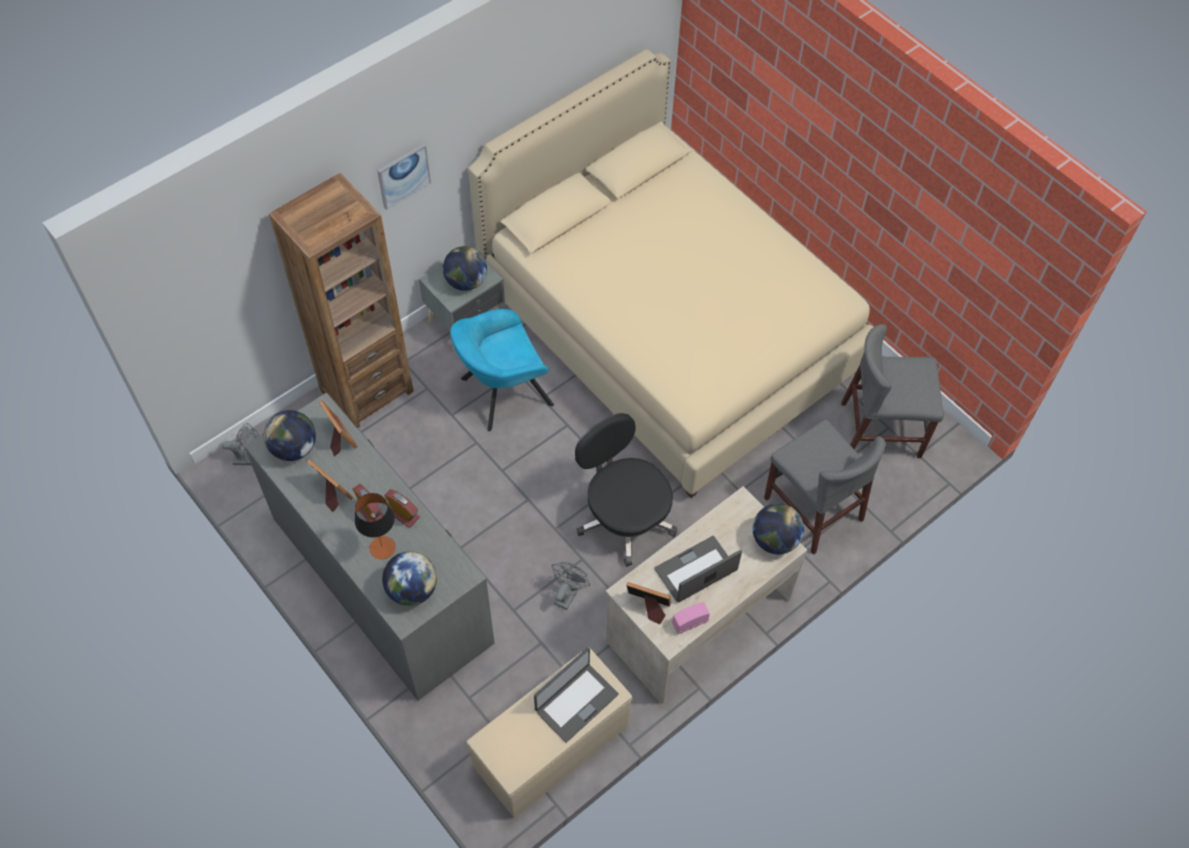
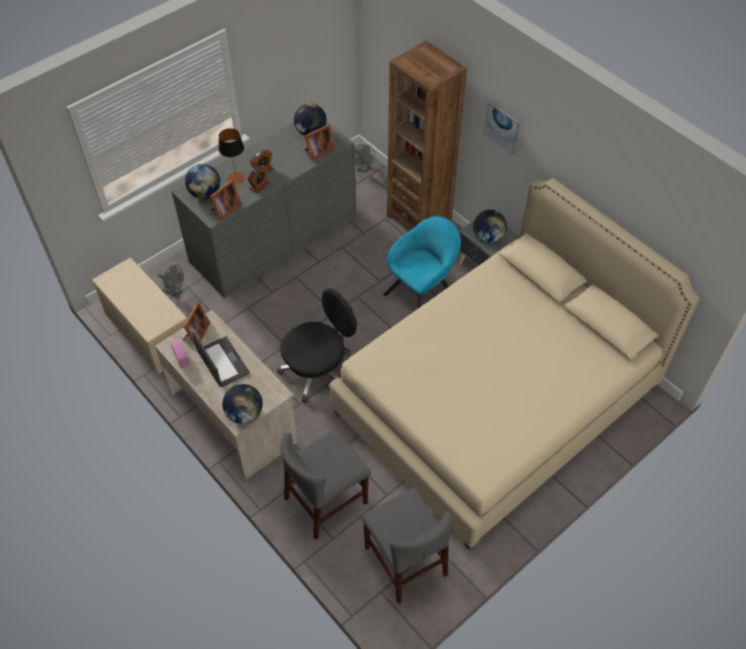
camera: 90 degrees right, 5 degrees down
picture frame [307,459,353,512] -> picture frame moved to [210,180,242,220]
turquoise armchair [450,309,554,431] -> turquoise armchair turned 75 degrees clockwise [383,216,461,308]
laptop [534,647,619,743] -> none
grey fan [552,562,590,610] -> grey fan moved to [157,264,184,296]
grey chair [841,324,943,458] -> grey chair turned 150 degrees clockwise [362,487,453,604]

